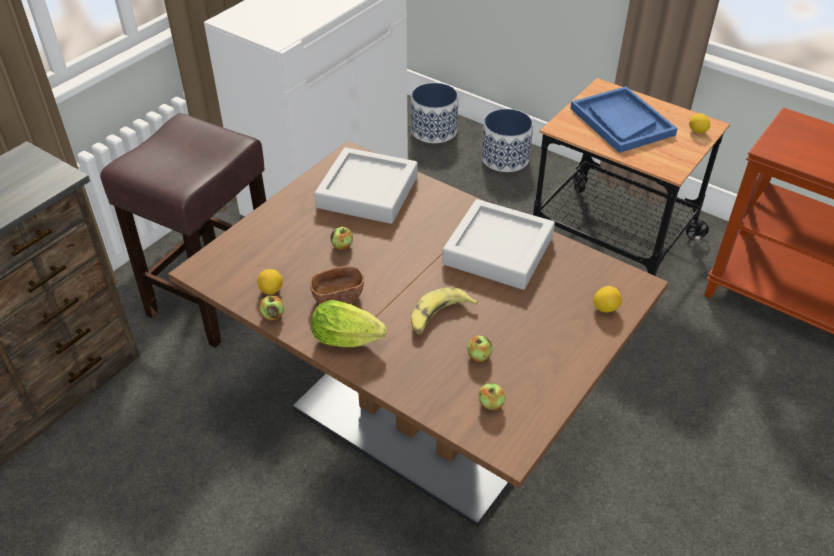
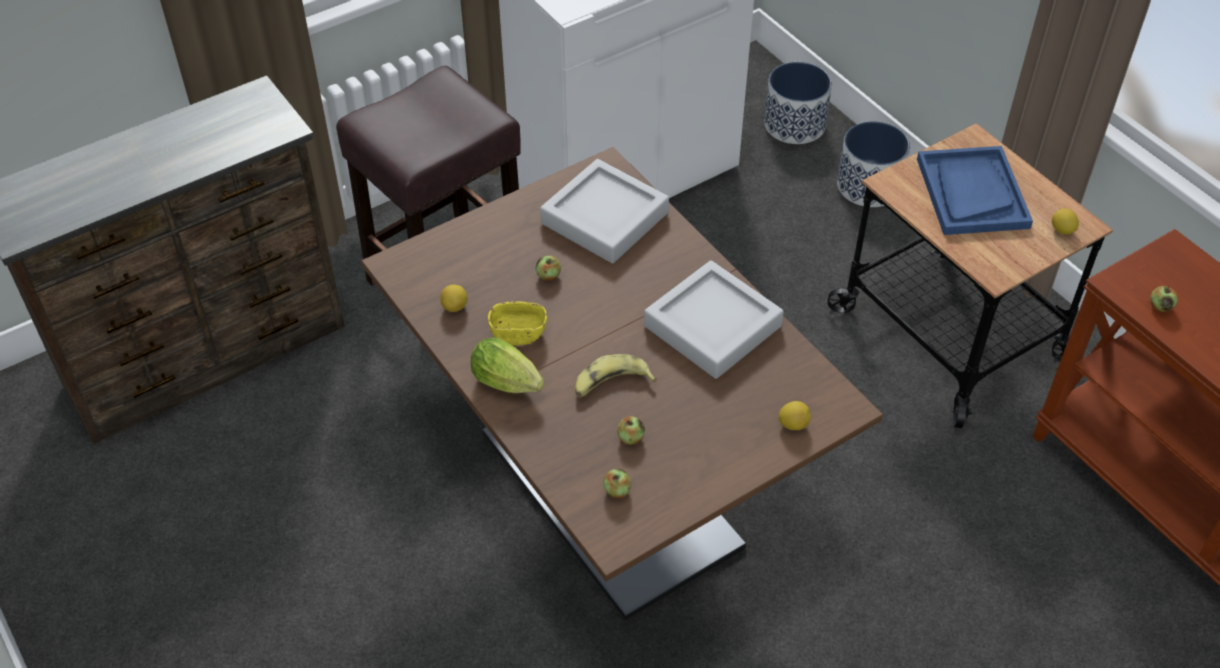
camera: 20 degrees right, 5 degrees up
apple [259,295,284,321] -> apple moved to [1150,286,1178,312]
brown bowl [310,266,364,304] -> yellow bowl [488,301,547,346]

